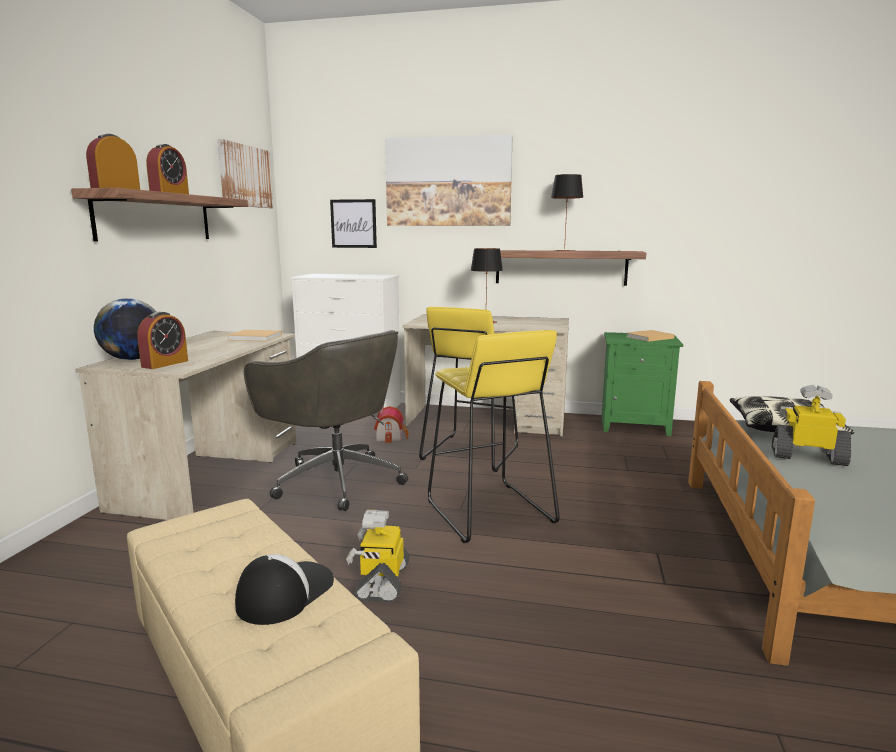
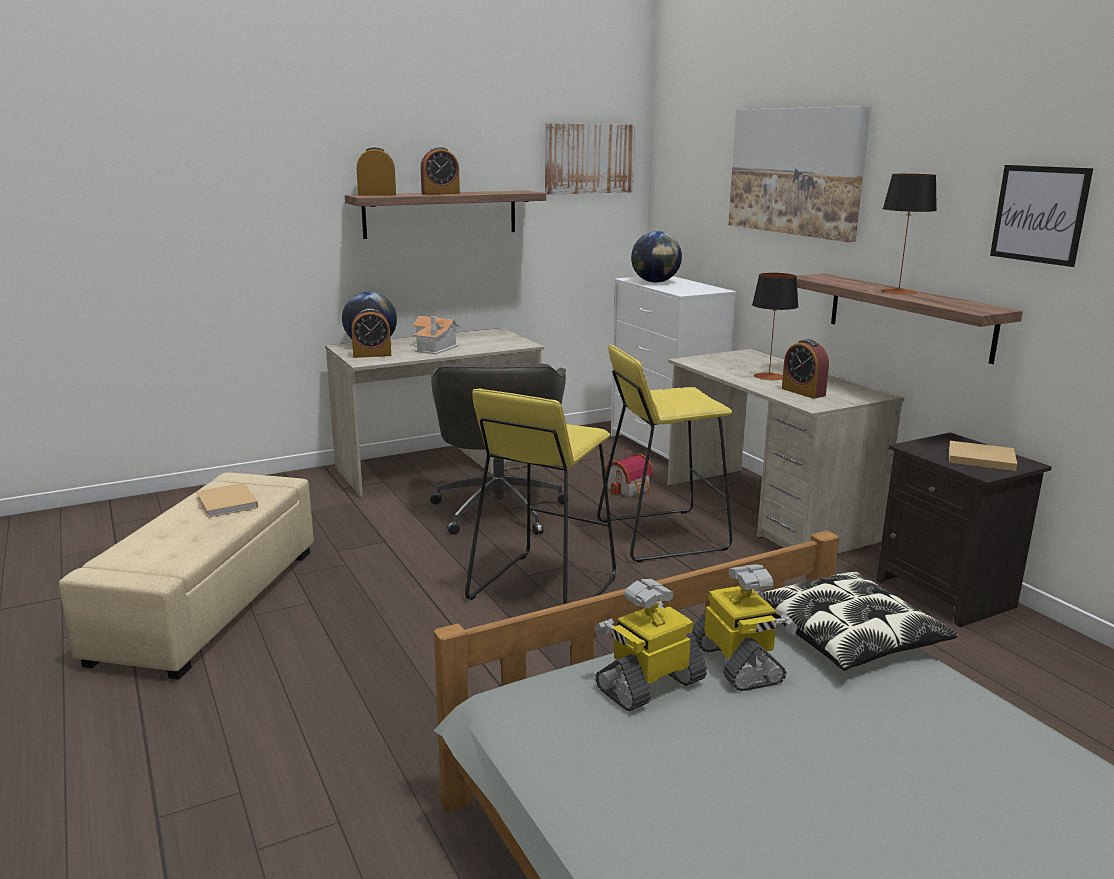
camera: 50 degrees right, 5 degrees up
beige book [227,330,282,341] -> beige book moved to [196,483,258,518]
cap [235,554,334,625] -> none
picture [330,199,377,248] -> picture moved to [990,165,1093,267]
toy robot [346,510,410,602] -> toy robot moved to [595,579,707,711]
green nightstand [602,332,683,436] -> black nightstand [876,432,1052,627]
none -> toy house [413,316,460,354]
none -> globe [631,231,682,283]
none -> alarm clock [782,339,829,399]

